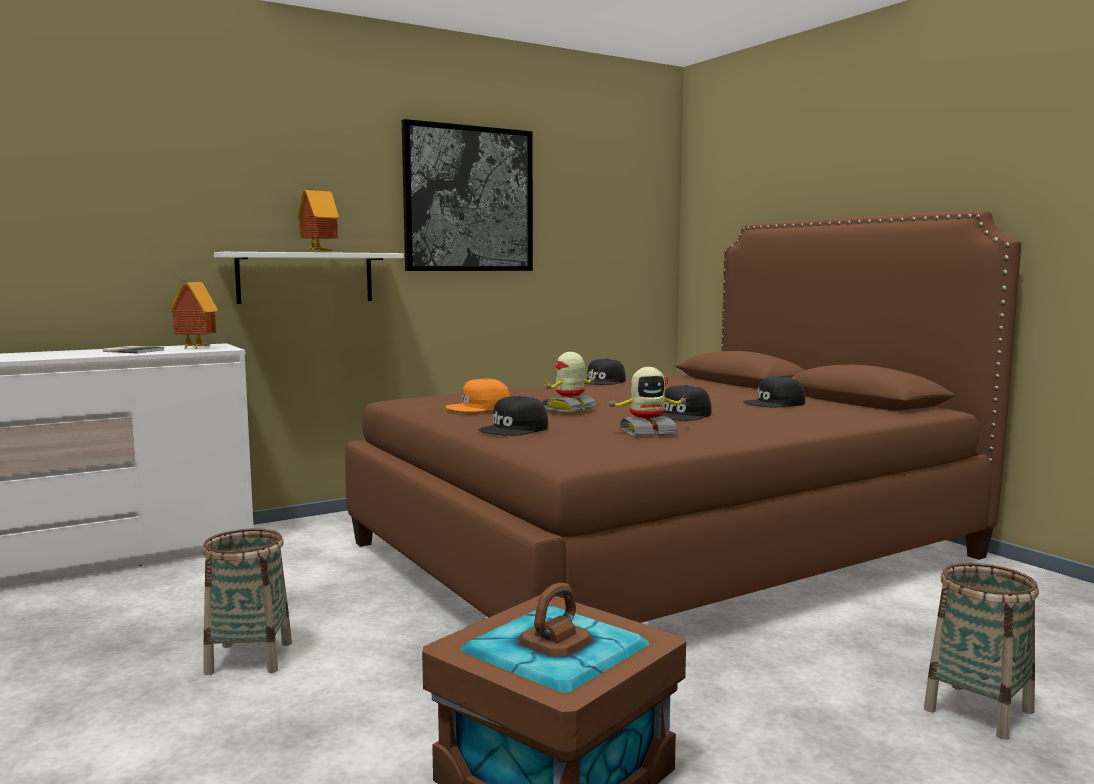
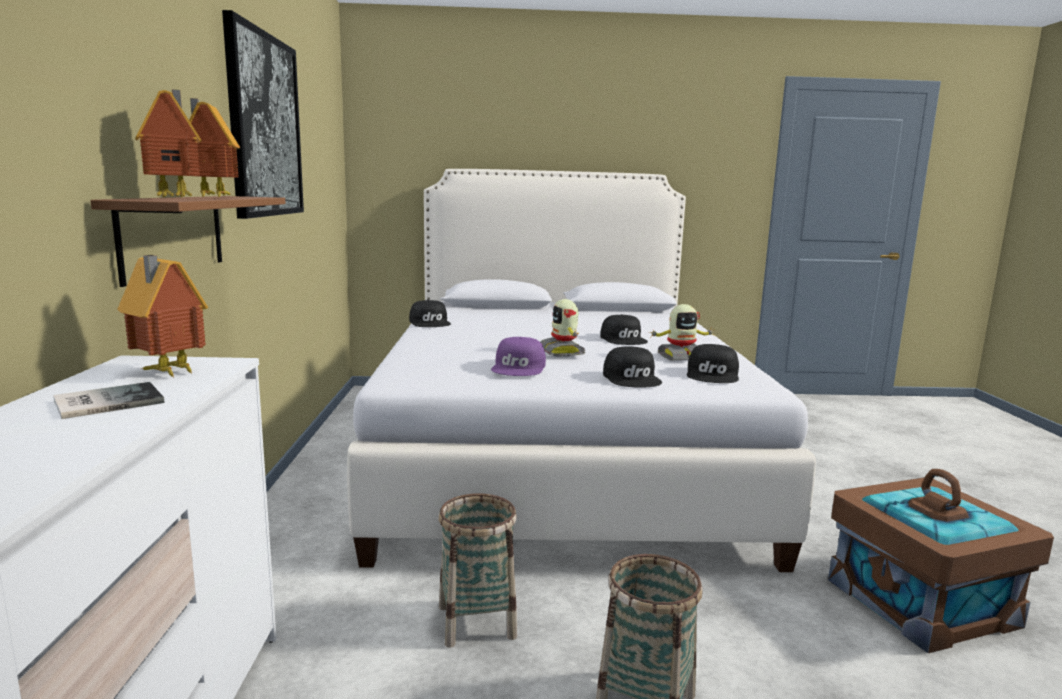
camera: 60 degrees left, 5 degrees up
white shelf [214,252,404,304] -> brown shelf [90,196,286,287]
brown bed [345,211,1021,623] -> white bed [347,169,816,572]
orange cap [446,378,510,412] -> purple cap [491,337,546,376]
toy robot [605,367,689,436] -> toy robot turned 60 degrees clockwise [650,304,714,360]
black cap [743,376,805,407] -> black cap moved to [687,344,739,383]
basket [924,563,1039,740] -> basket moved to [439,493,517,648]
none -> toy house [135,89,202,198]

